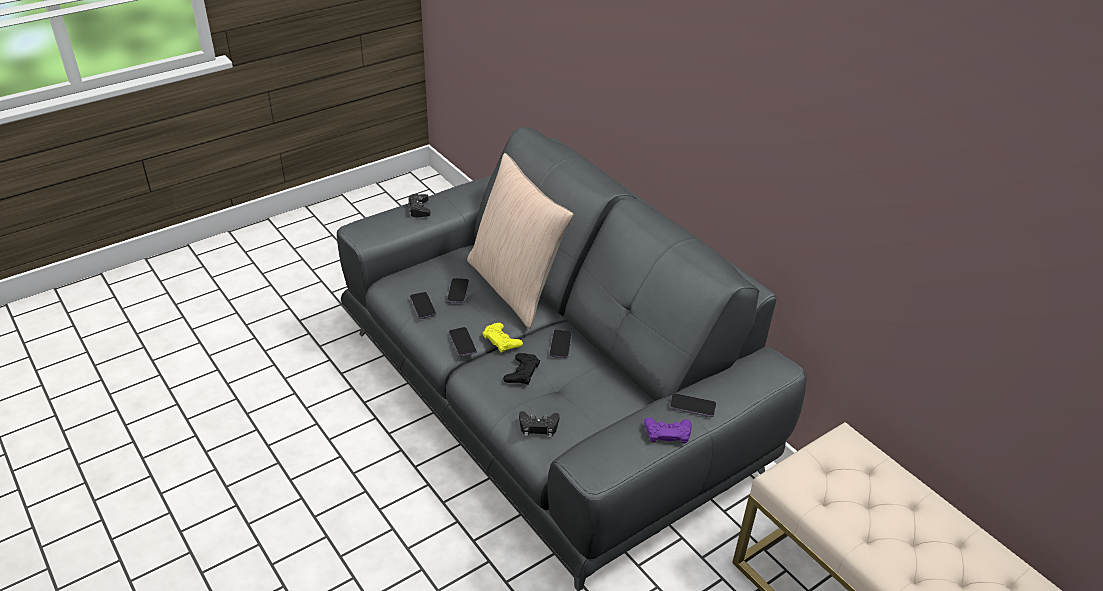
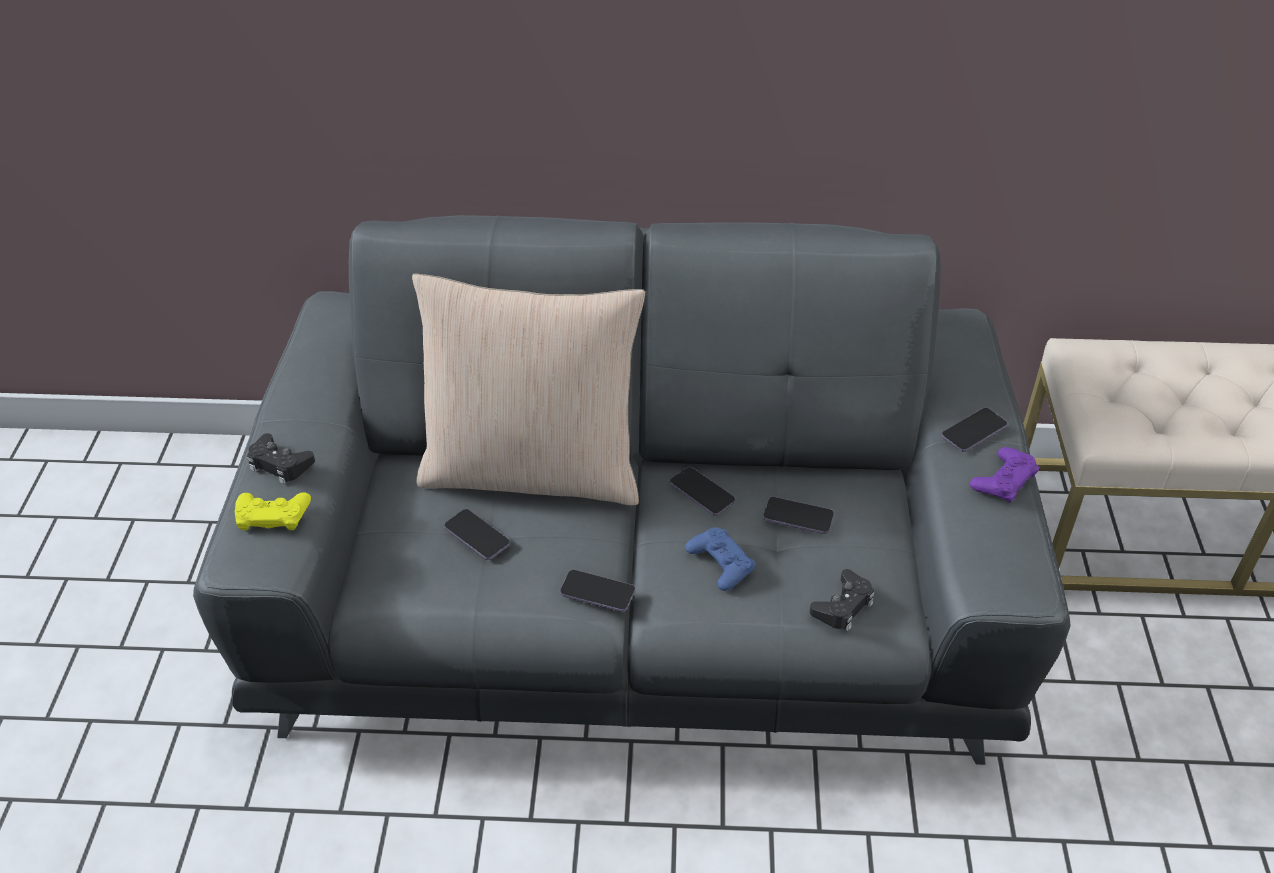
camera: 50 degrees left, 5 degrees up
phone [410,292,436,319] -> phone moved to [763,497,834,534]
yellow game controller [482,323,523,353] -> yellow game controller moved to [235,492,311,531]
black game controller [503,353,540,385] -> blue game controller [685,527,756,591]

